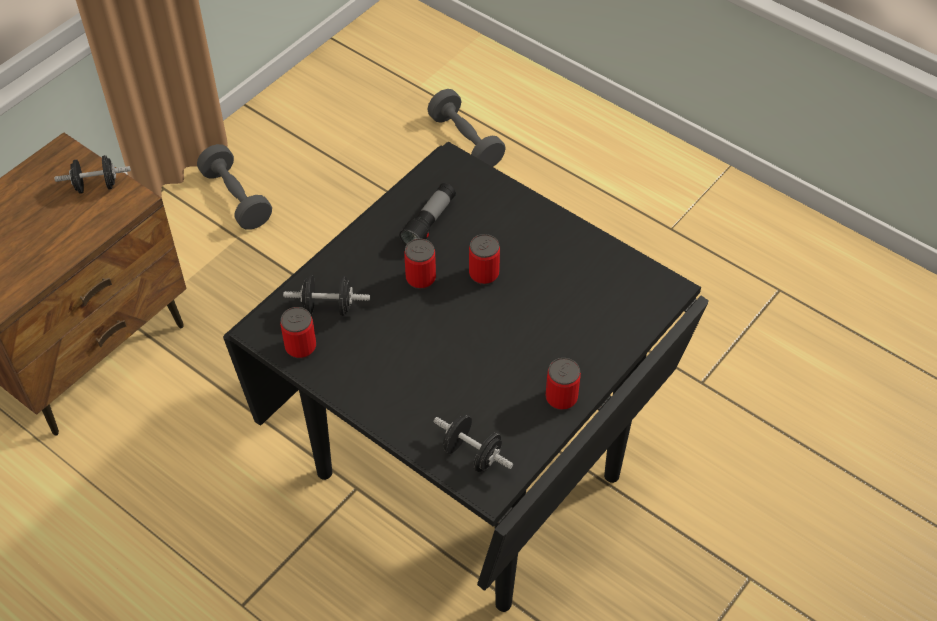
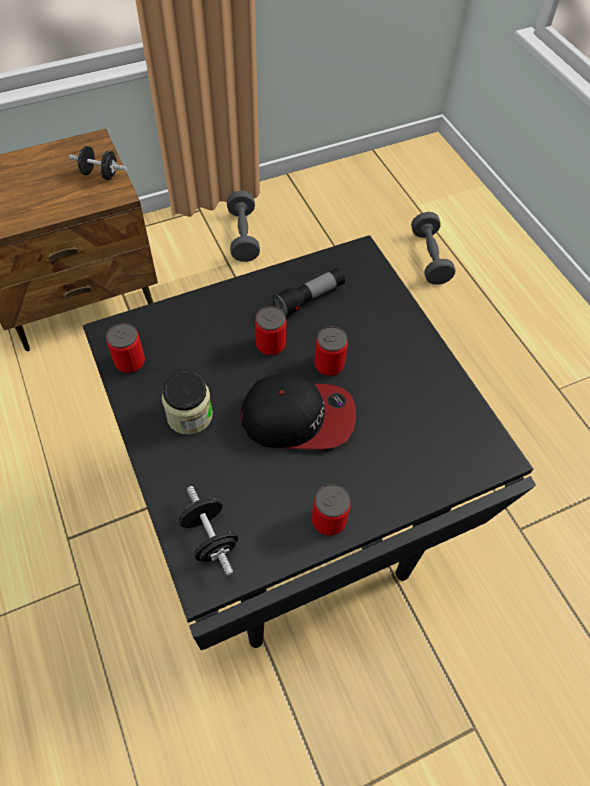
camera: 25 degrees right, 5 degrees up
black dumbbell [283,275,370,316] -> none
none -> jar [162,372,213,435]
none -> cap [241,372,356,449]

